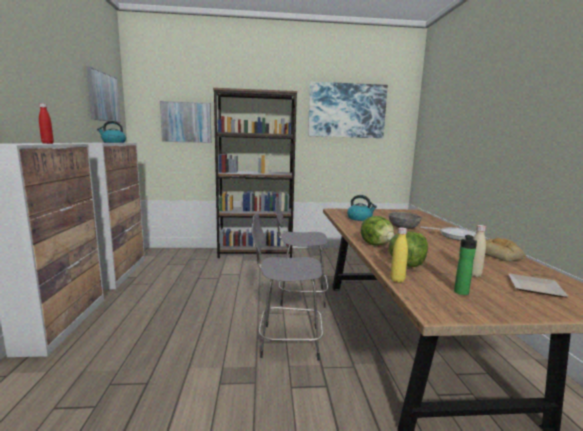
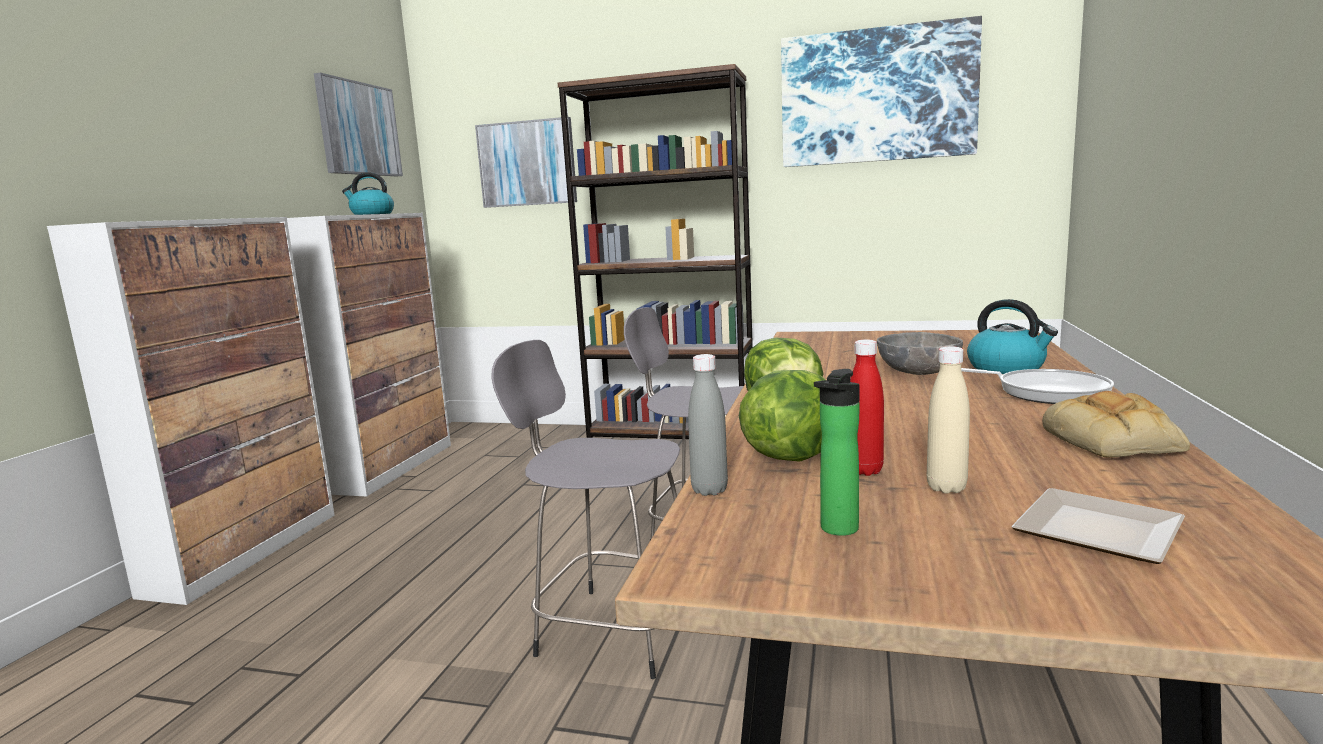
camera: 20 degrees right, 0 degrees up
red bottle [39,103,54,144] -> red bottle moved to [850,339,884,476]
kettle [347,195,377,221] -> kettle moved to [967,299,1058,374]
yellow bottle [390,228,408,283] -> grey bottle [688,354,728,496]

